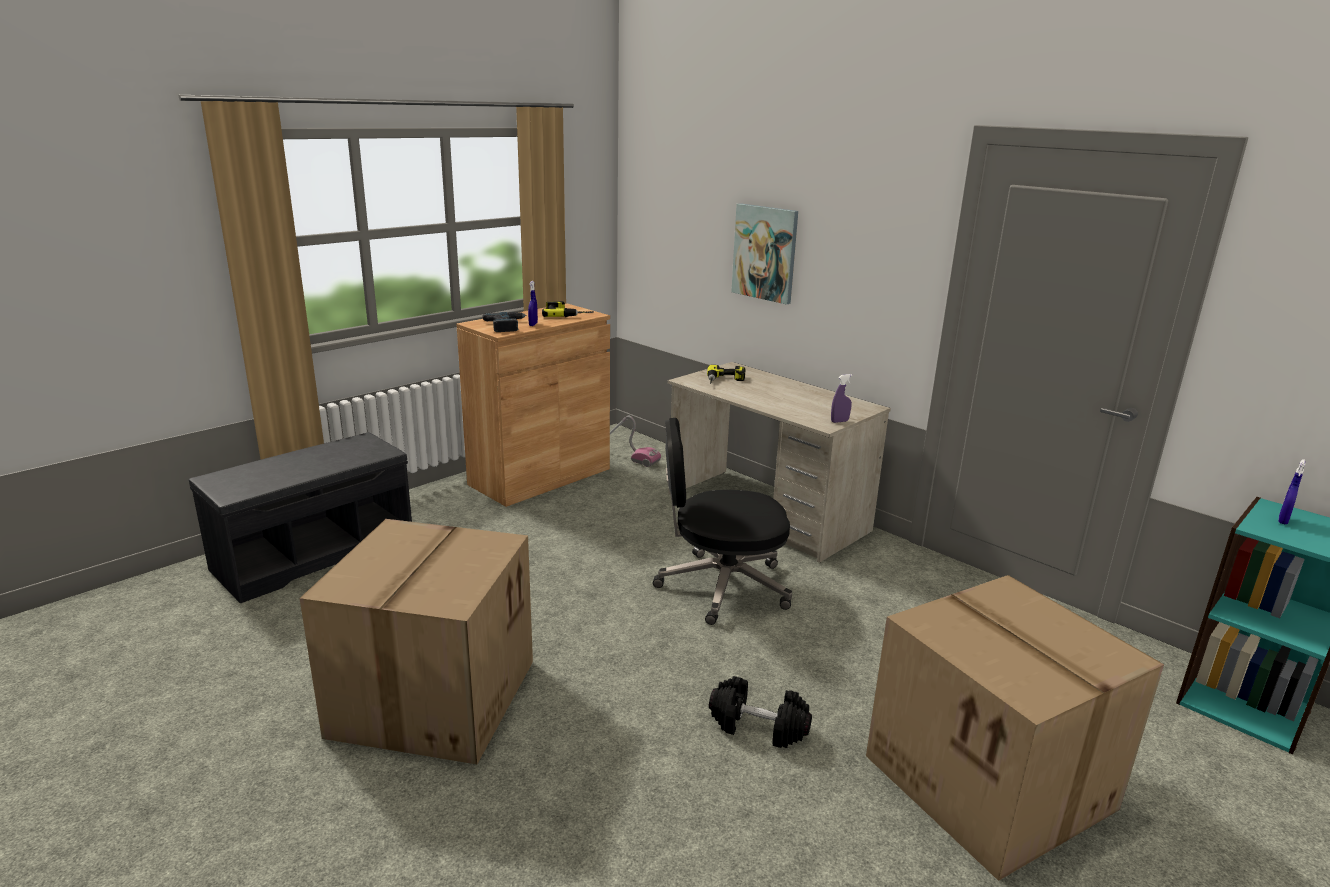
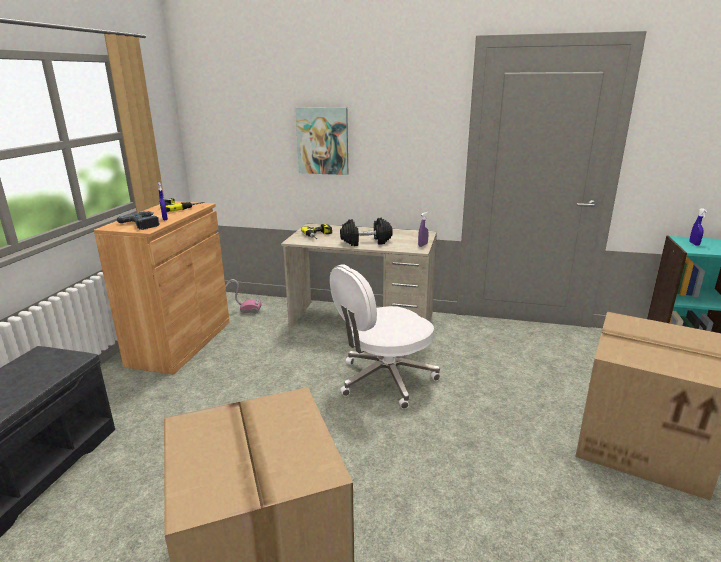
camera: 30 degrees left, 0 degrees up
black office chair [653,418,792,625] -> white office chair [330,264,440,409]
black dumbbell [709,676,812,748] -> black dumbbell moved to [340,217,393,246]

